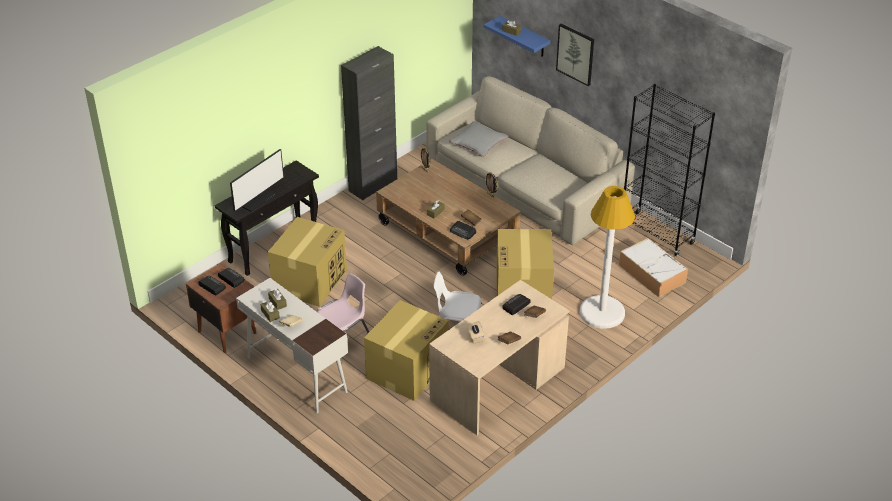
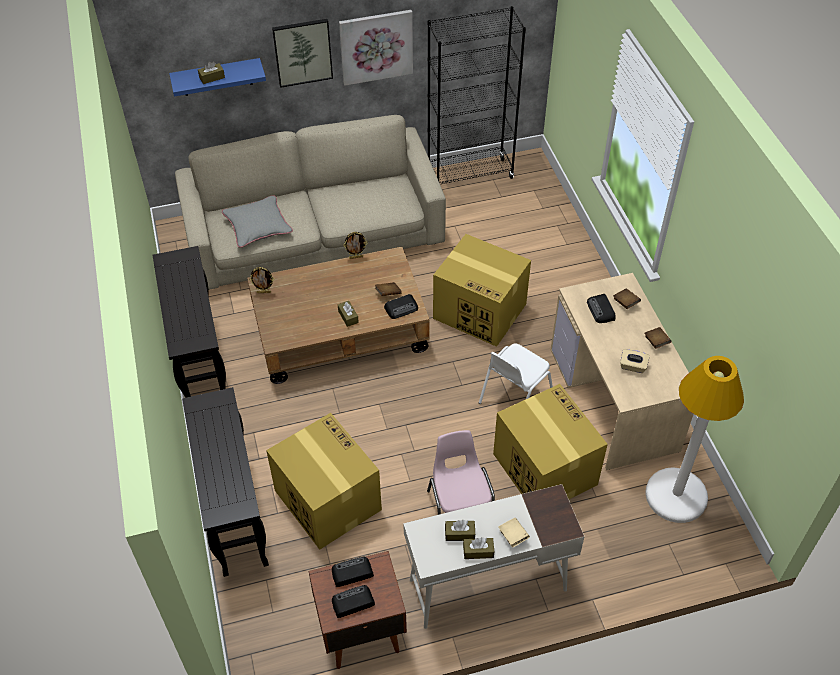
camera: 60 degrees left, 10 degrees up
monitor [230,149,284,212] -> none
black cabinet [341,46,397,200] -> black console table [152,246,226,398]
white floor lamp [580,186,635,329] -> white floor lamp moved to [645,356,744,523]
storage box [619,238,688,297] -> none
none -> picture [339,10,413,86]

